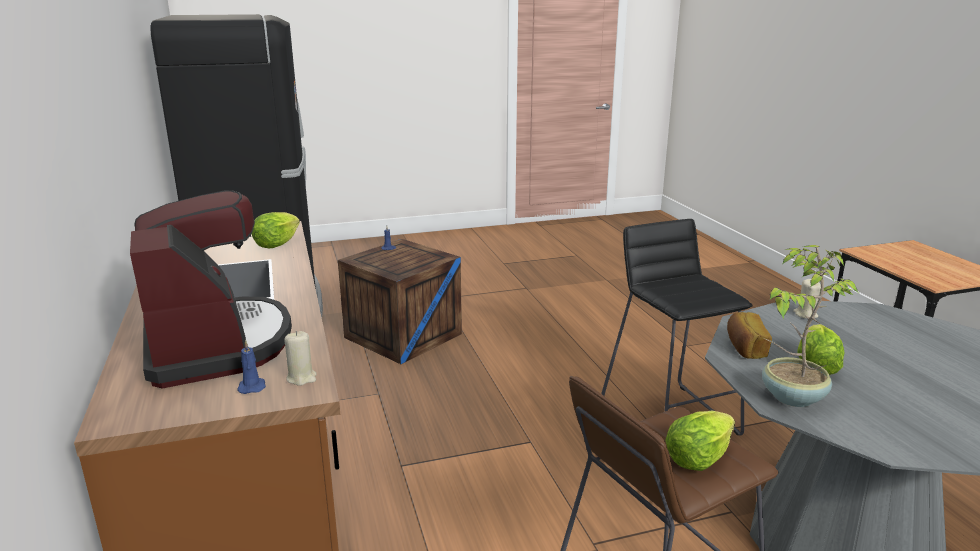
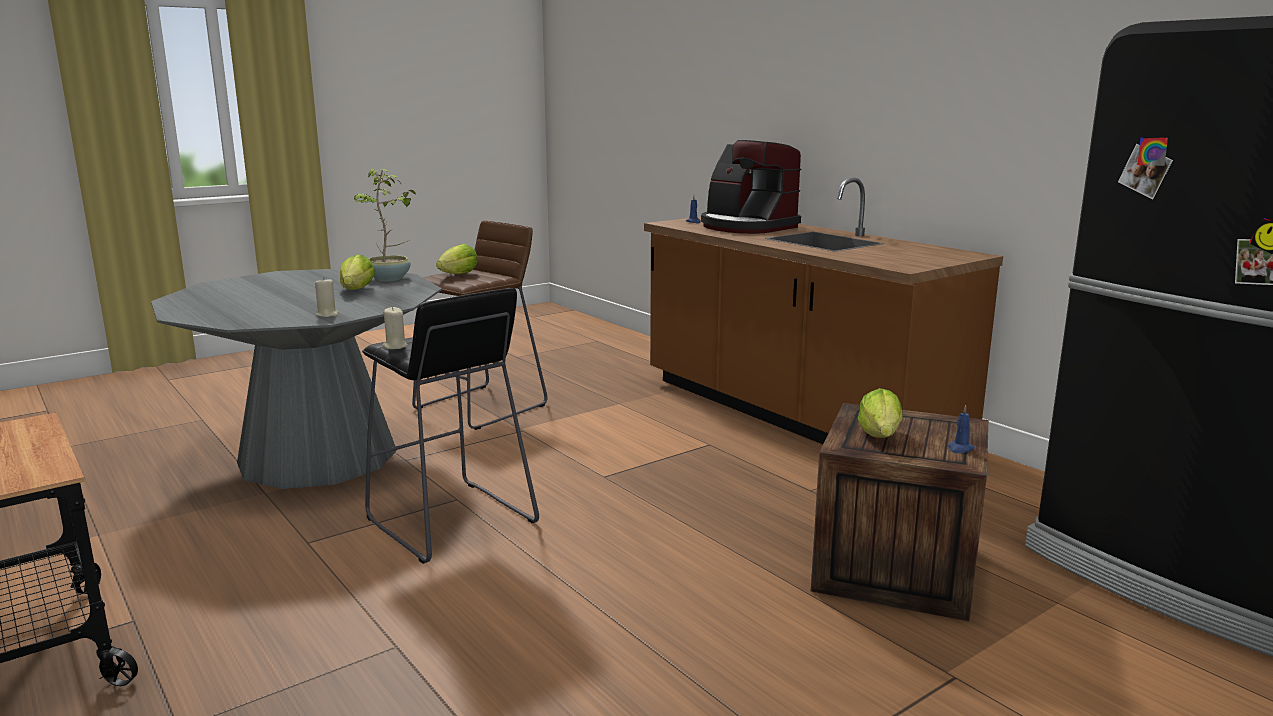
camera: 160 degrees right, 5 degrees down
lettuce [252,212,300,248] -> lettuce moved to [858,388,903,438]
beige candle [284,331,316,386] -> beige candle moved to [382,307,408,349]
bread [727,312,772,359] -> none

